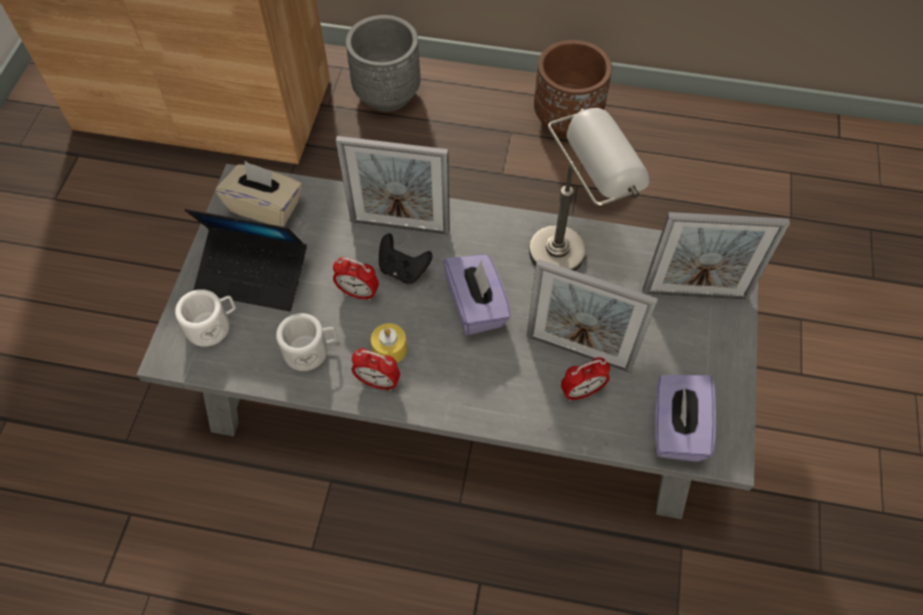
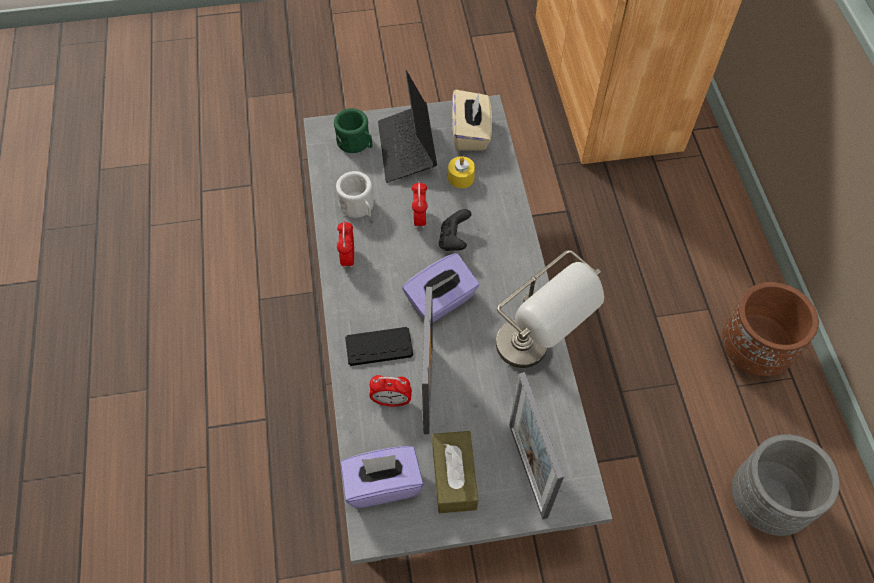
camera: 70 degrees right, 0 degrees up
white mug [175,289,236,347] -> green mug [334,108,373,153]
picture frame [336,136,450,235] -> none
grey planter [346,15,420,112] -> grey planter moved to [732,434,840,536]
yellow candle [371,323,407,363] -> yellow candle moved to [448,156,475,188]
alarm clock [561,357,610,401] -> alarm clock turned 45 degrees counterclockwise [369,375,412,407]
none -> black game controller [345,327,413,366]
none -> brown tissue box [432,431,478,513]

